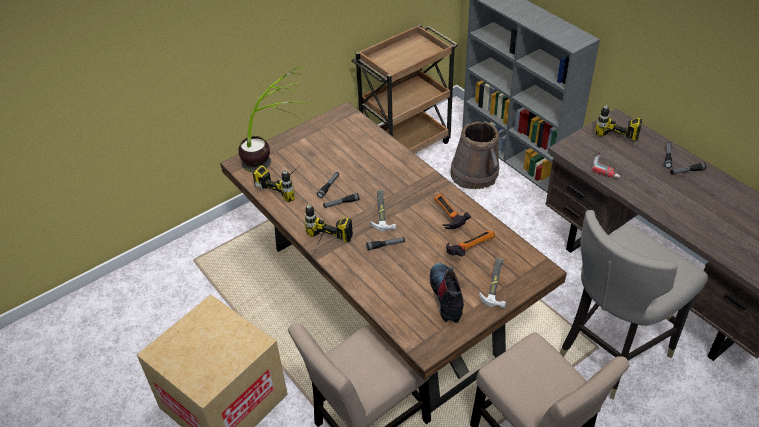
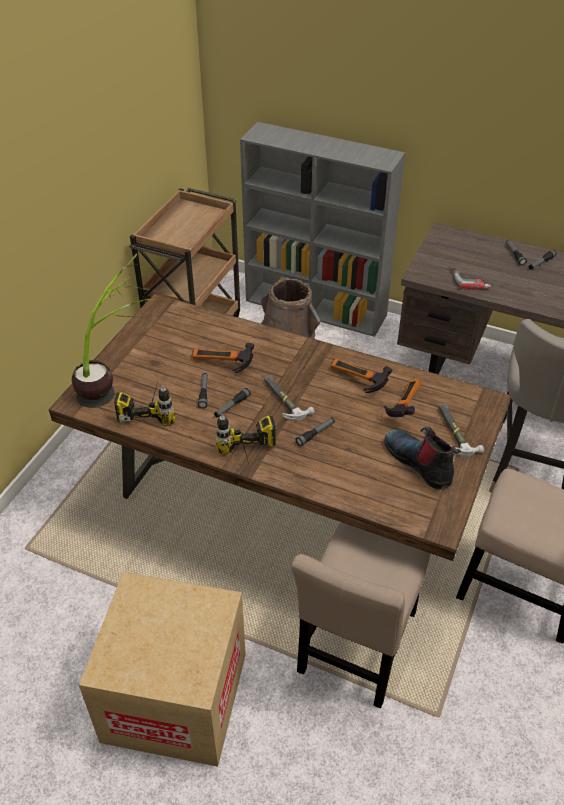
camera: 30 degrees left, 0 degrees up
power drill [595,104,642,141] -> none
none -> hammer [192,343,254,373]

